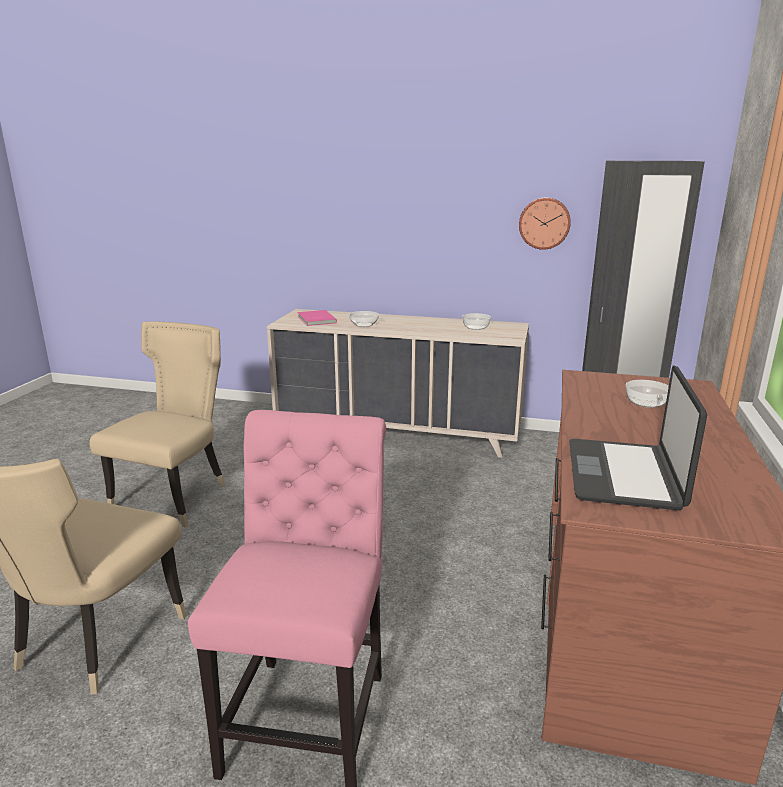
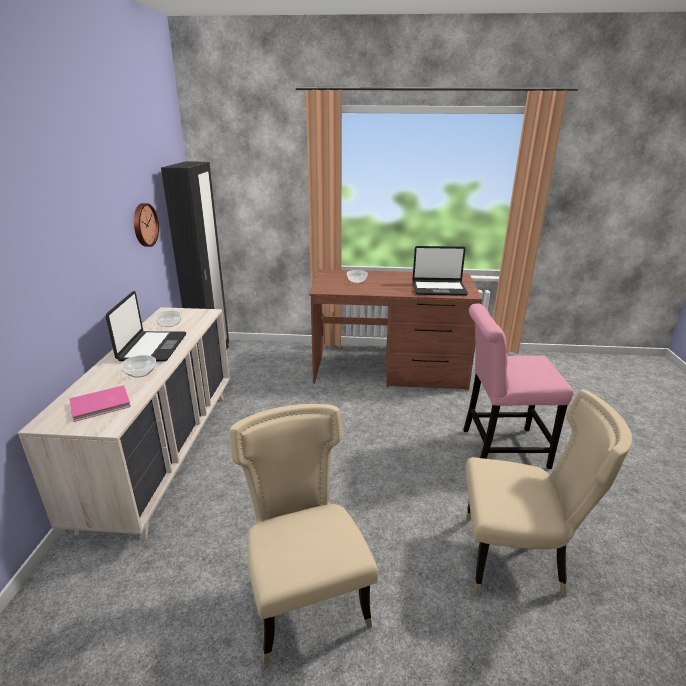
camera: 100 degrees left, 5 degrees up
beige chair [90,321,226,528] -> beige chair turned 60 degrees clockwise [229,404,378,665]
none -> laptop [106,291,186,362]

